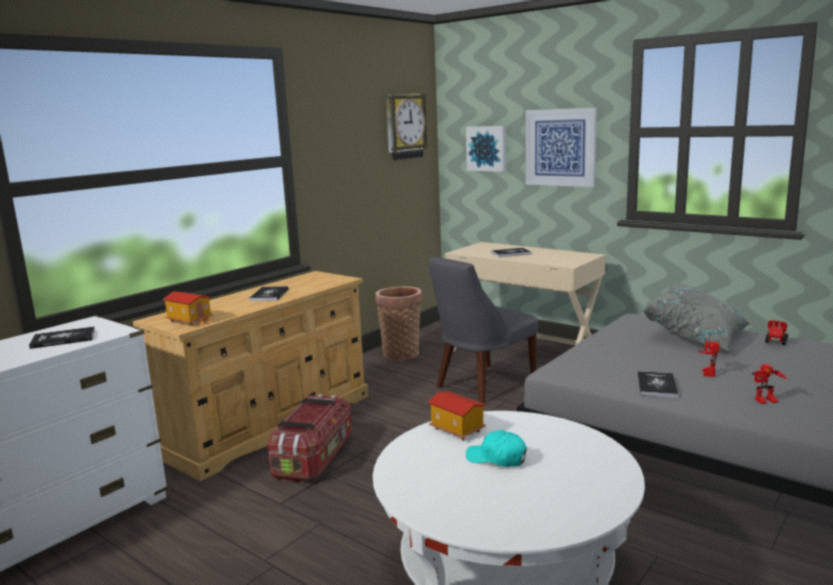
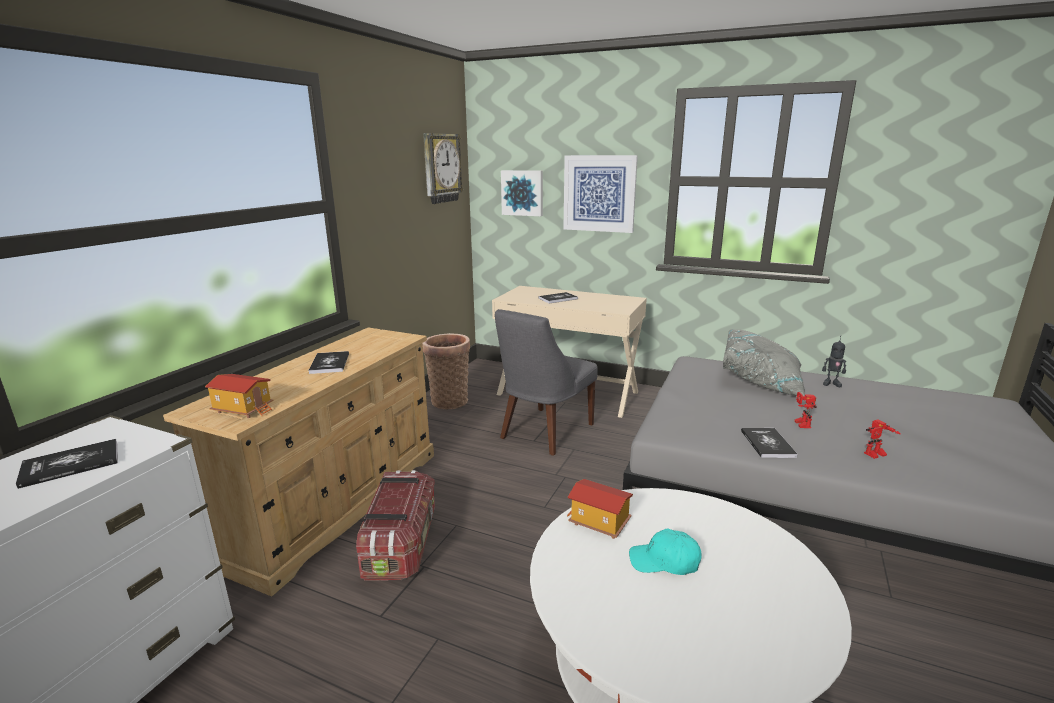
camera: 15 degrees left, 5 degrees up
toy car [765,321,788,345] -> toy robot [822,337,846,387]

